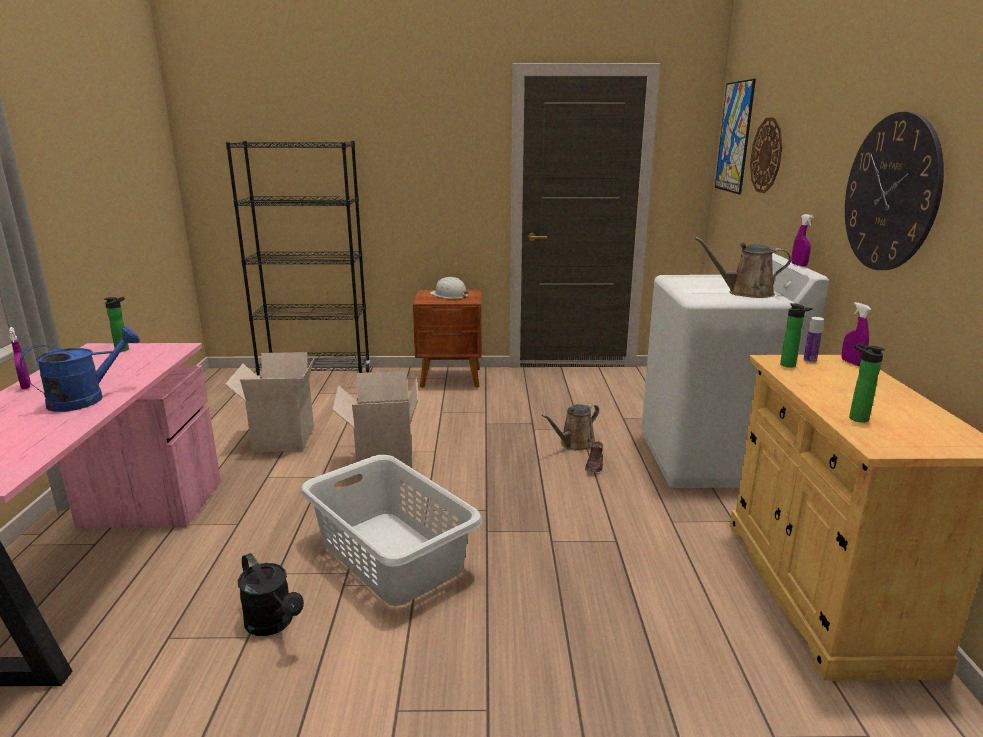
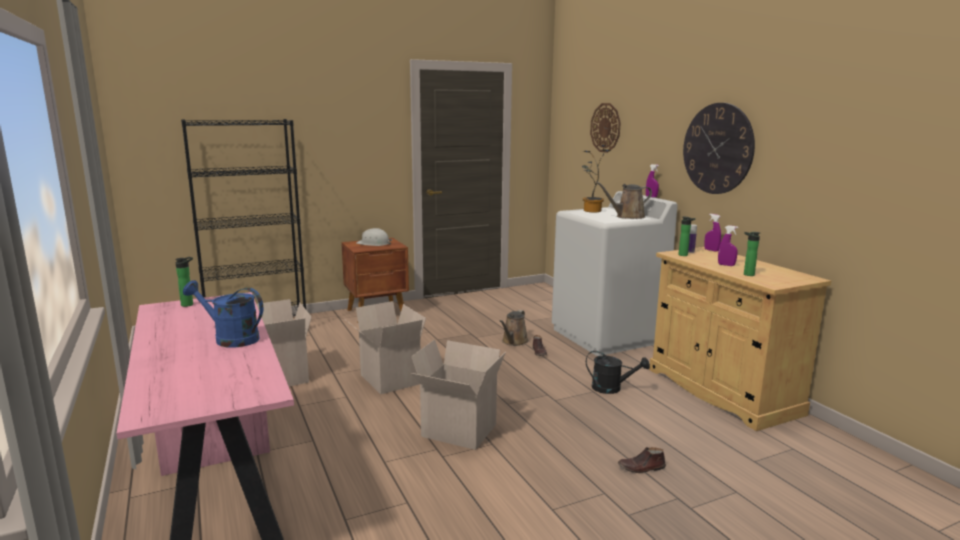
camera: 25 degrees left, 5 degrees down
purple spray bottle [9,327,31,389] -> purple spray bottle moved to [718,225,738,266]
blue watering can [20,327,140,412] -> blue watering can turned 90 degrees counterclockwise [183,280,263,348]
black watering can [238,553,304,636] -> black watering can moved to [586,351,650,394]
grey laundry basket [300,455,482,606] -> cardboard box [411,339,506,450]
picture [715,79,756,194] -> none
none -> potted plant [582,145,611,212]
none -> brown shoe [618,447,666,473]

